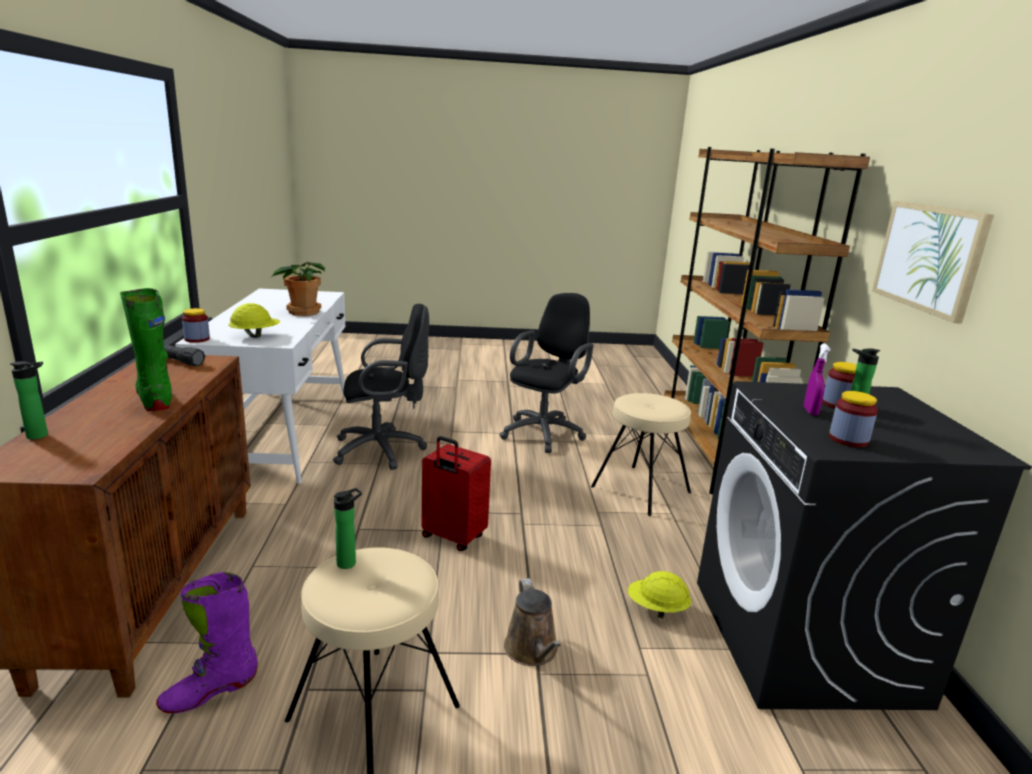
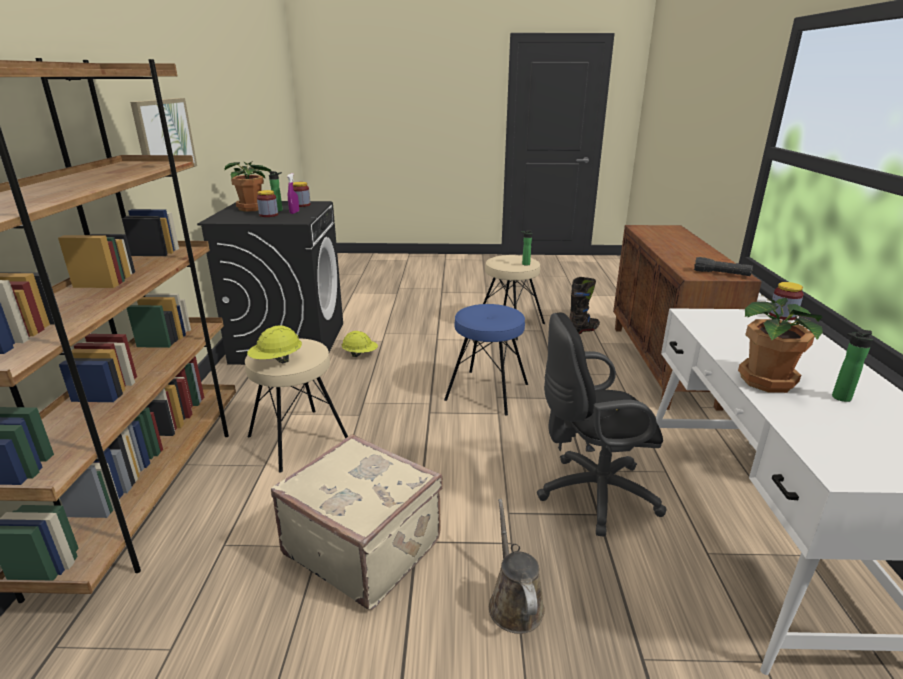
camera: 175 degrees left, 5 degrees up
bottle [10,361,48,439] -> bottle moved to [832,330,873,402]
green boot [120,288,172,411] -> none
purple boot [156,572,258,713] -> black boot [569,277,600,334]
yellow hard hat [228,303,280,338] -> yellow hard hat moved to [247,325,302,363]
red suitcase [422,436,491,551] -> blue stool [444,304,528,416]
black office chair [499,293,594,453] -> beige suitcase [271,434,443,610]
brown watering can [504,578,561,666] -> brown watering can moved to [489,499,545,634]
none -> potted plant [224,162,271,212]

